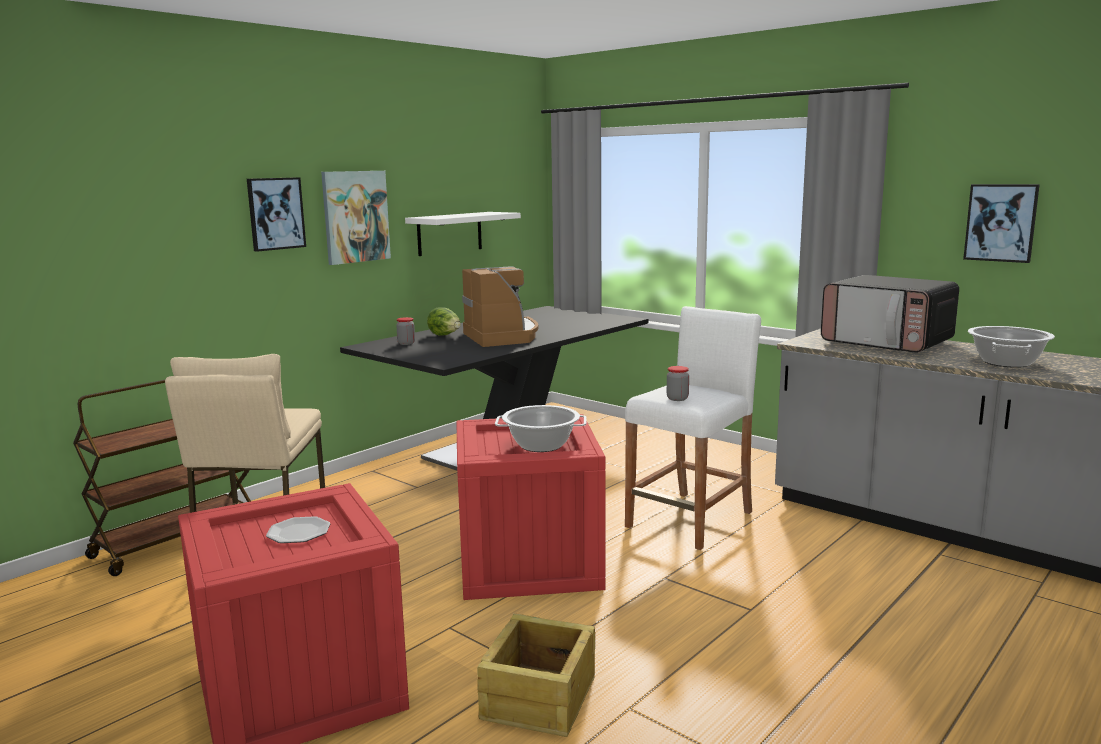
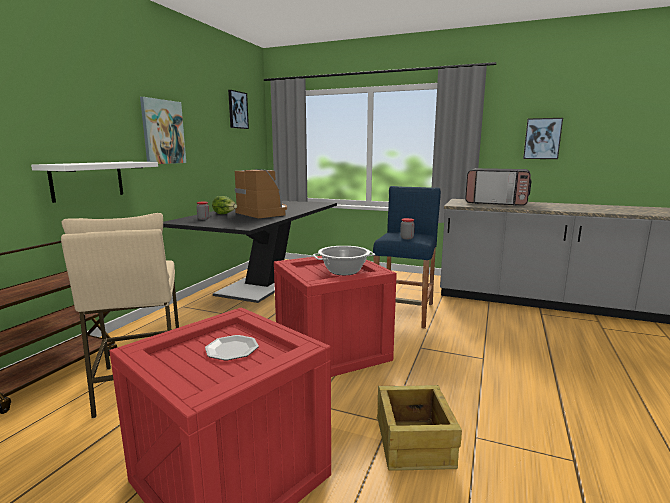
camera: 20 degrees left, 0 degrees up
picture [247,177,306,252] -> picture moved to [228,90,249,129]
white shelf [405,212,521,256] -> white shelf moved to [31,162,158,203]
white stool [625,306,761,550] -> blue stool [373,186,441,329]
cooking pot [968,326,1055,368] -> none

